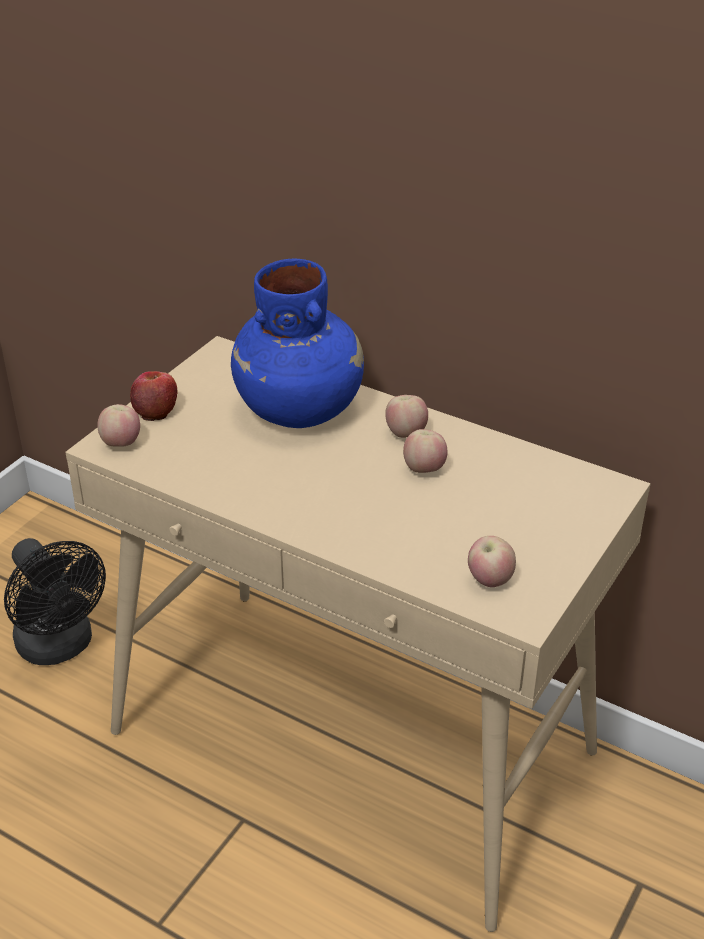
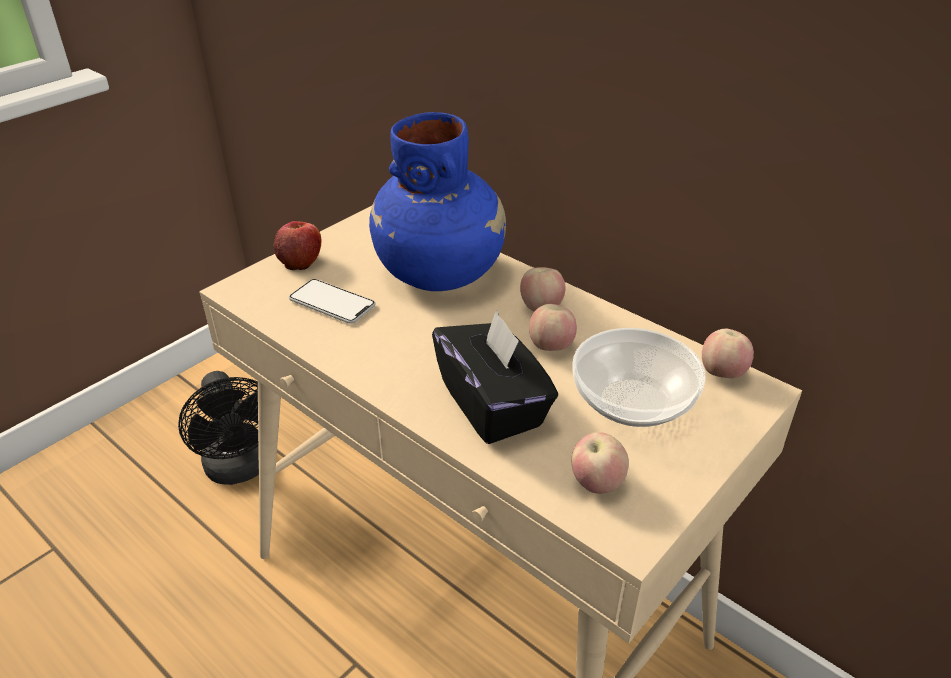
camera: 10 degrees right, 0 degrees up
apple [97,404,140,447] -> apple moved to [702,329,754,378]
none -> phone [289,279,376,324]
none -> black tissue box [432,309,558,444]
none -> bowl [572,328,706,427]

